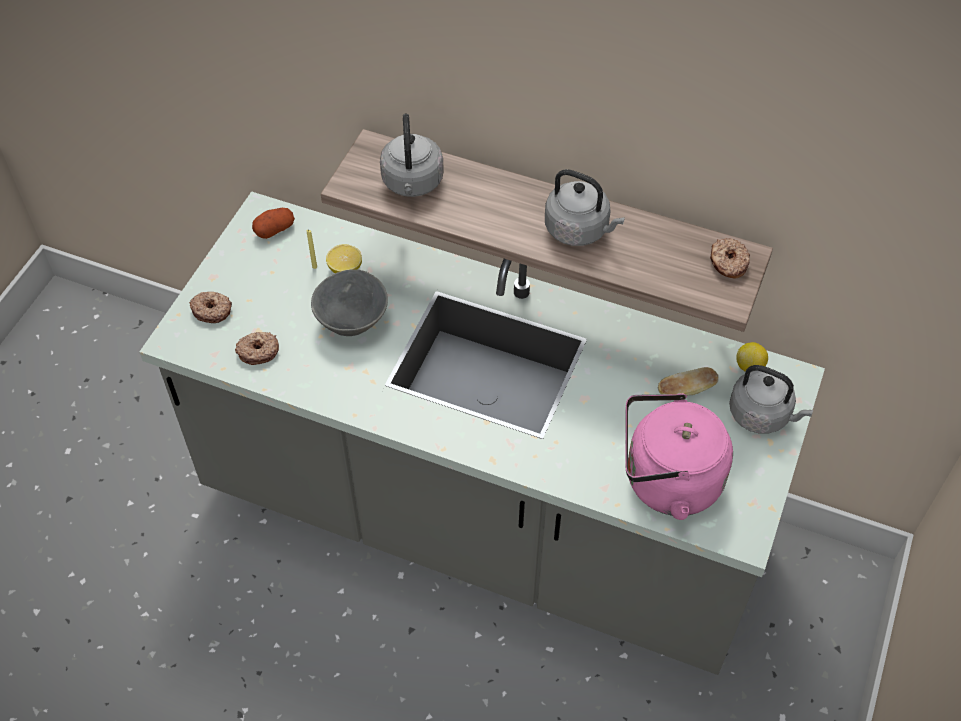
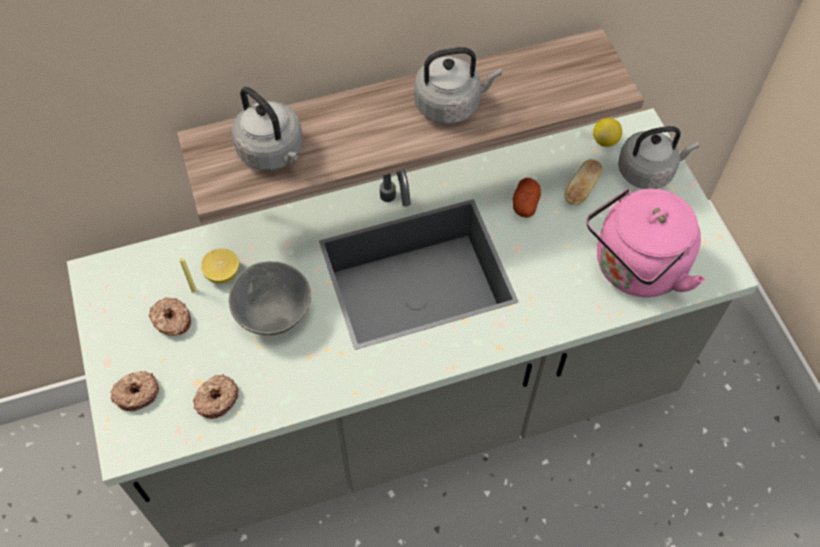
camera: 40 degrees left, 5 degrees up
potato [252,208,295,239] -> potato moved to [512,178,541,218]
donut [710,238,750,279] -> donut moved to [149,297,191,336]

